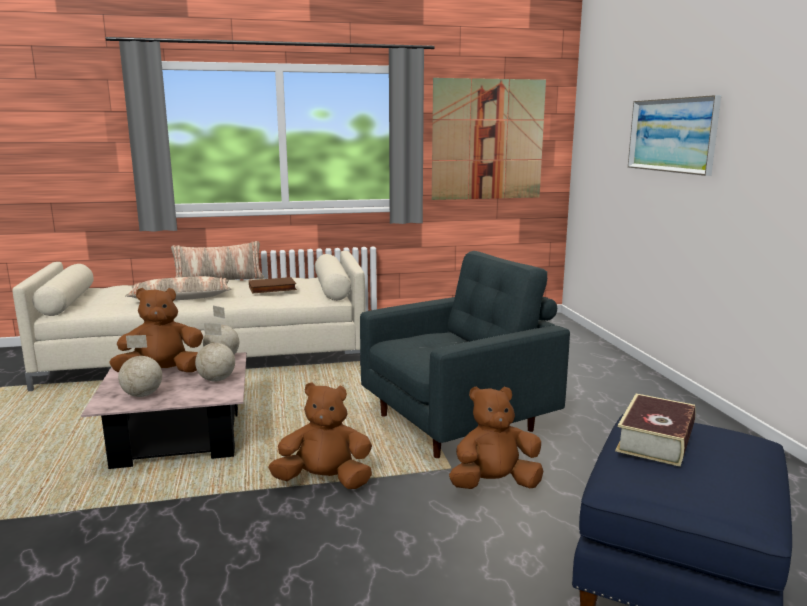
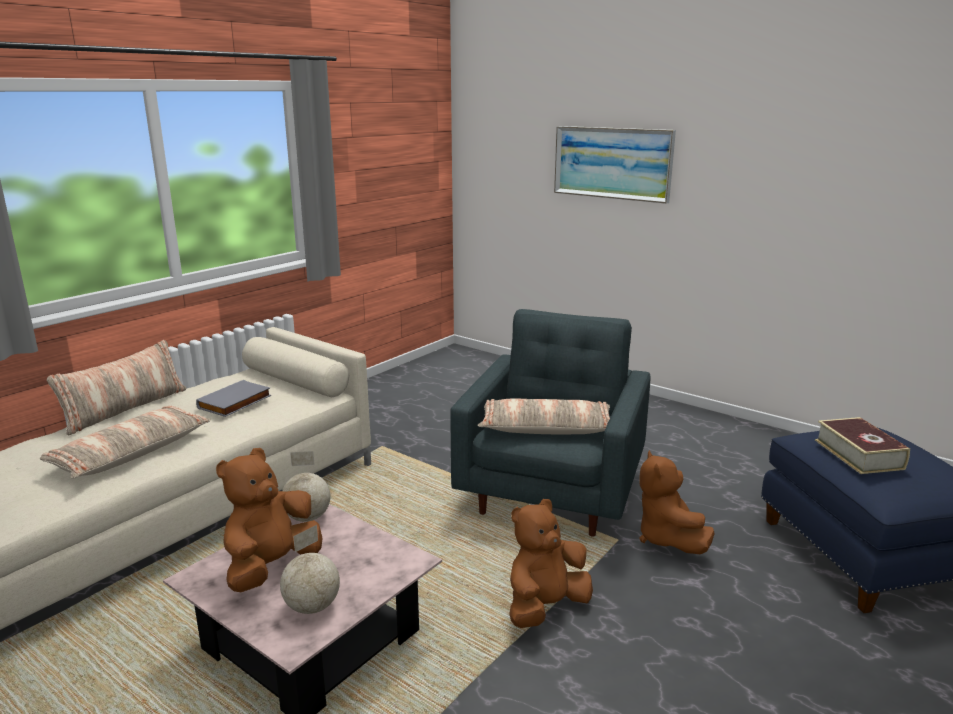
camera: 40 degrees left, 5 degrees up
globe [195,323,235,382] -> none
brown book [249,277,297,294] -> grey book [196,380,271,417]
picture [432,78,546,200] -> none
brown plush toy [449,386,544,489] -> brown plush toy turned 45 degrees counterclockwise [639,450,715,554]
none -> pillow [478,398,610,434]

